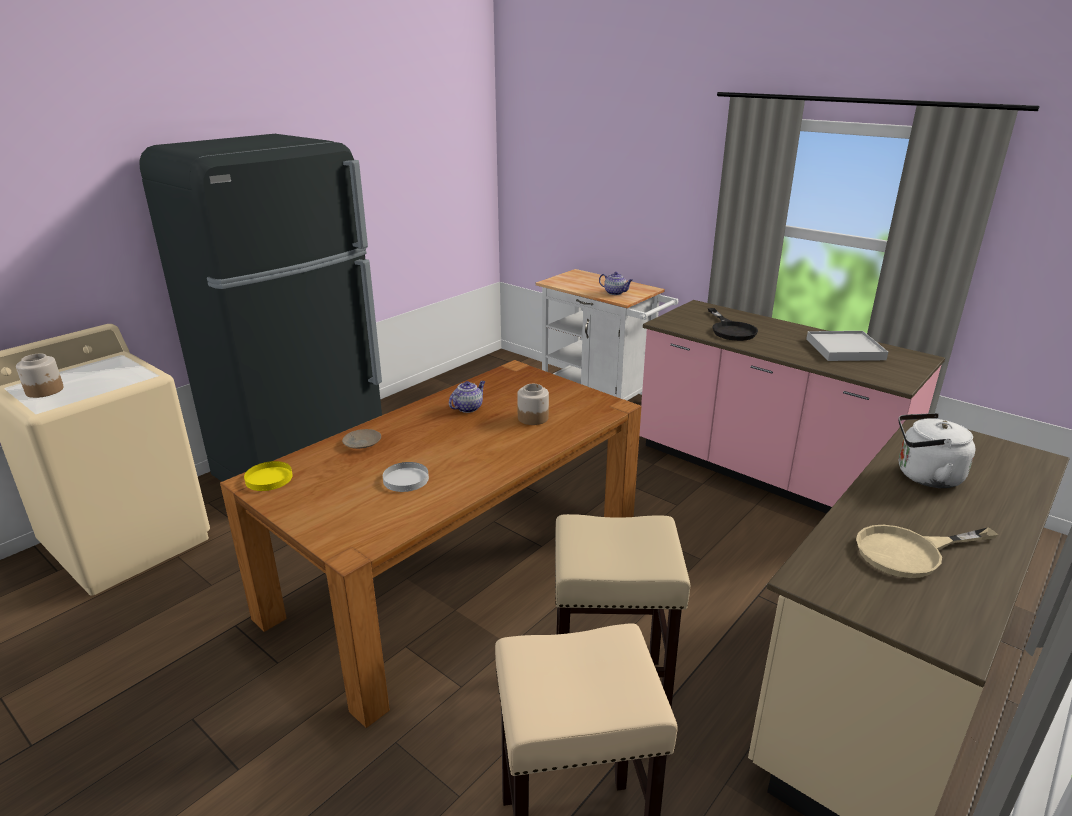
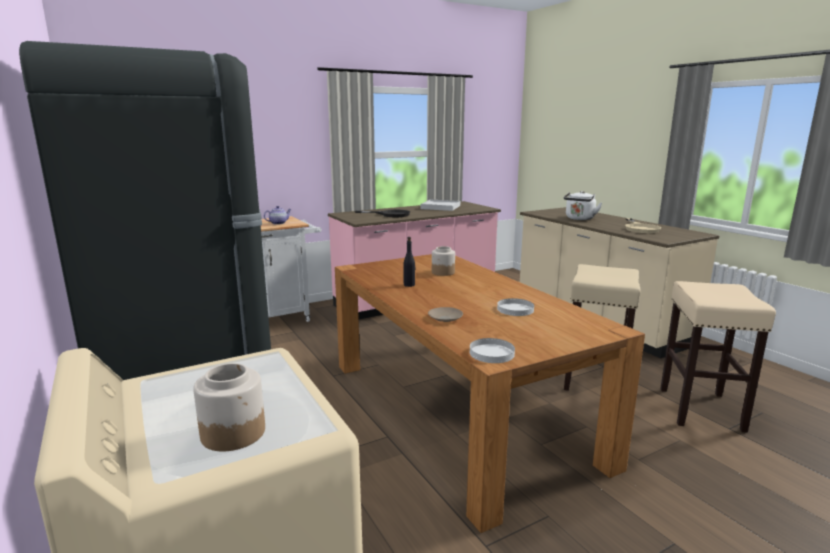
camera: 70 degrees left, 10 degrees down
yellow plate [244,461,293,491] -> white plate [470,338,515,363]
teapot [449,381,485,413] -> black bottle [404,237,416,287]

